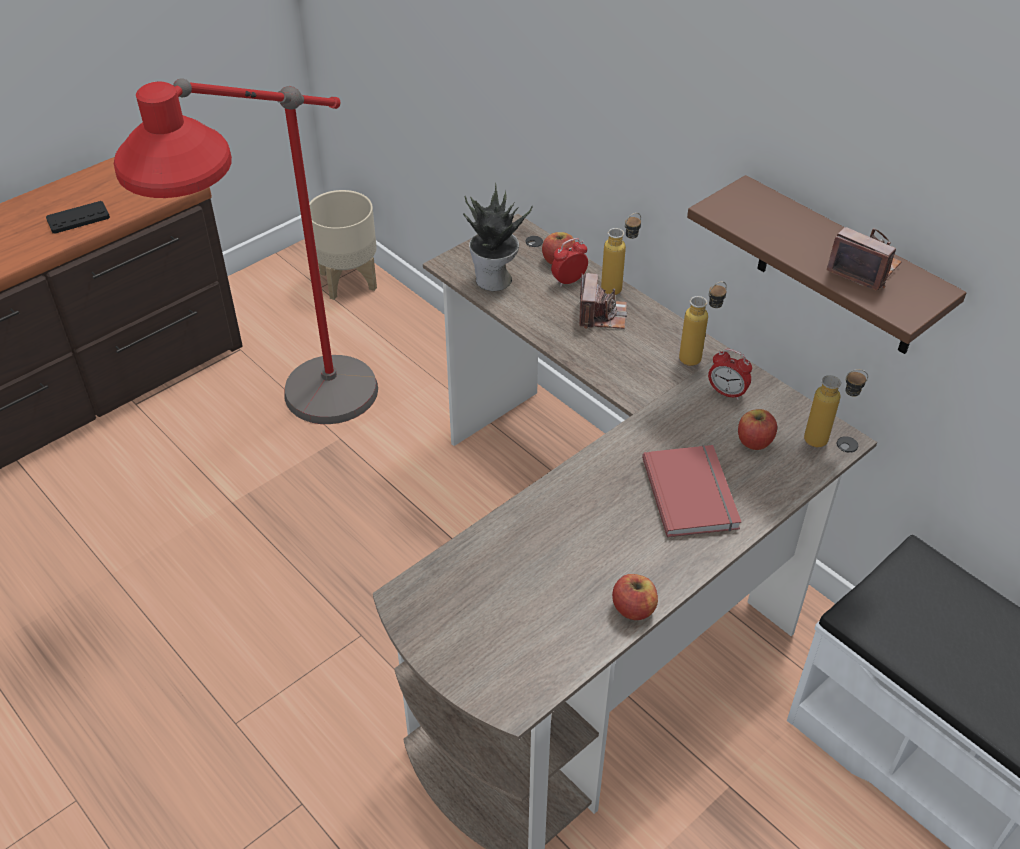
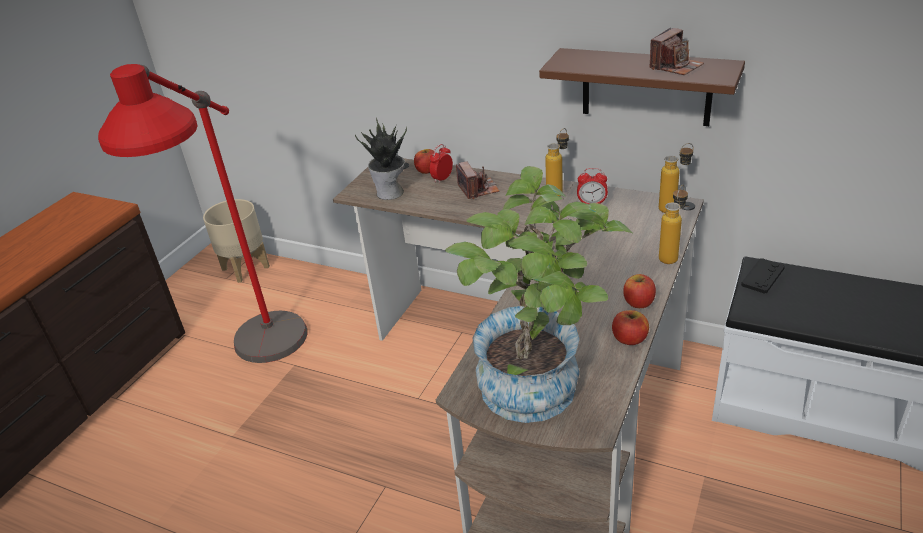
camera: 20 degrees left, 10 degrees down
black game controller [46,201,110,234] -> black game controller moved to [741,258,785,294]
bottle [601,213,641,295] -> bottle moved to [659,185,688,264]
red book [642,445,741,537] -> none
apple [738,409,777,450] -> apple moved to [623,274,656,308]
camera [826,227,902,291] -> camera turned 120 degrees clockwise [649,28,704,75]
none -> potted plant [445,166,632,423]

